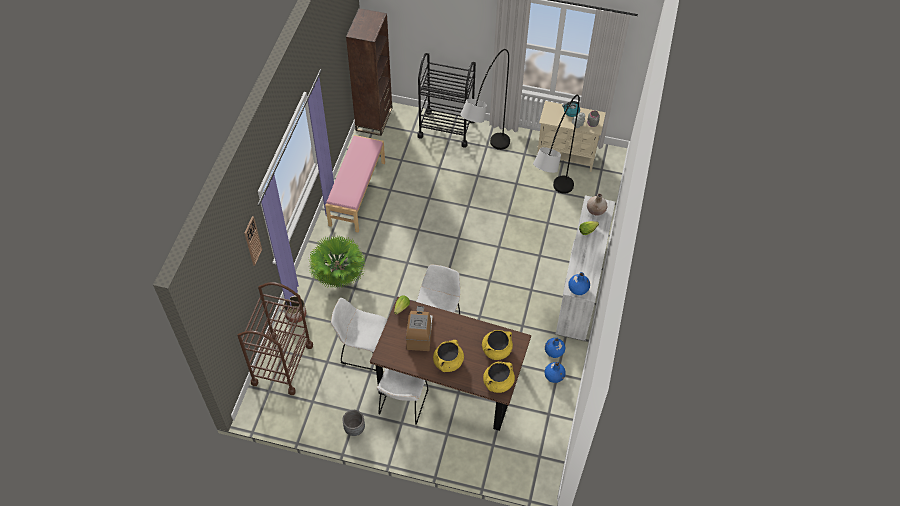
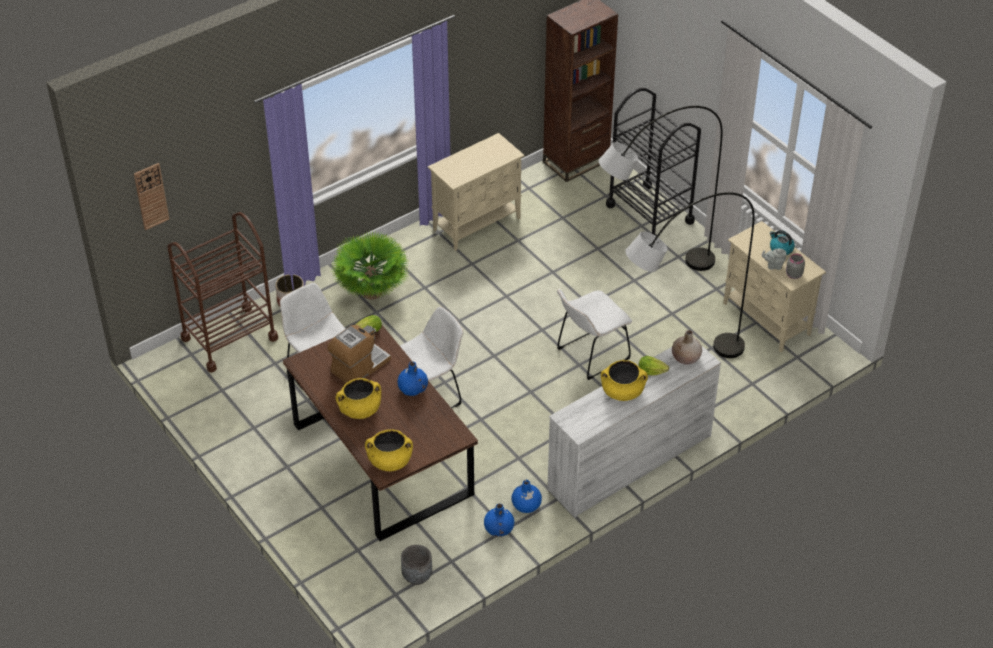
camera: 40 degrees right, 10 degrees down
wall clock [244,216,262,266] -> wall clock moved to [134,163,170,230]
pink bench [325,135,385,233] -> beige cabinet [428,133,525,251]
grey planter [342,410,365,436] -> grey planter moved to [401,545,432,585]
white chair [377,368,428,425] -> white chair moved to [557,289,632,380]
yellow cooking pot [482,330,513,360] -> yellow cooking pot moved to [601,360,648,401]
blue vase [568,272,590,295] -> blue vase moved to [397,361,428,396]

